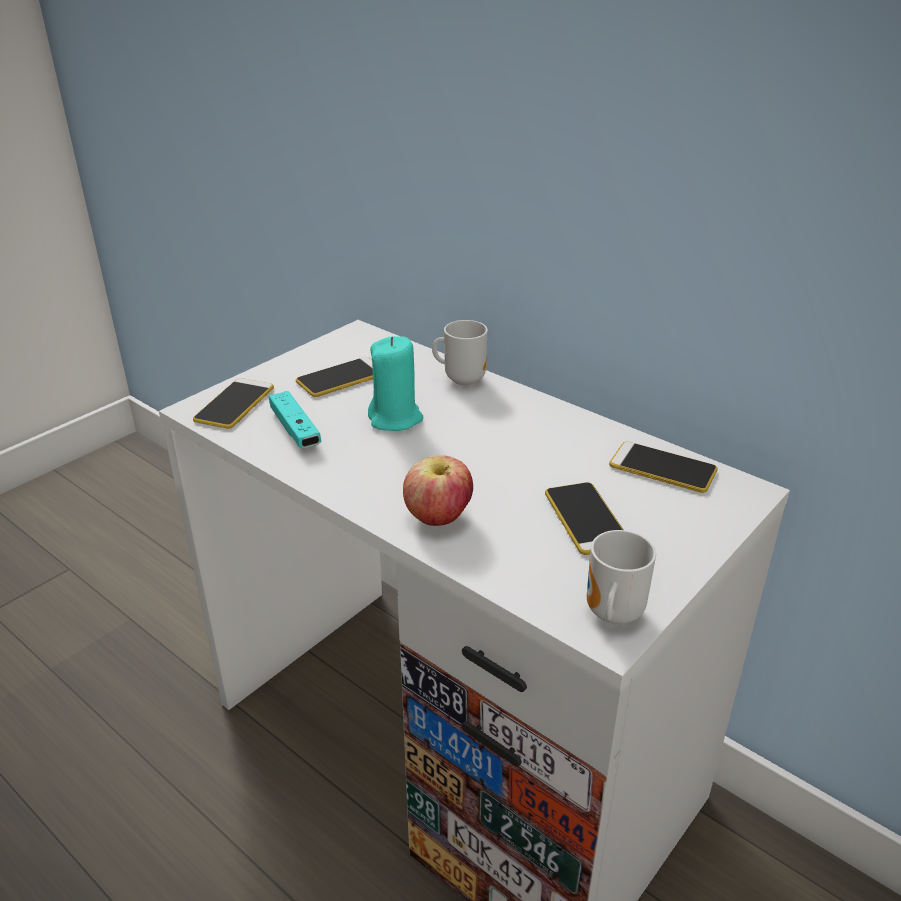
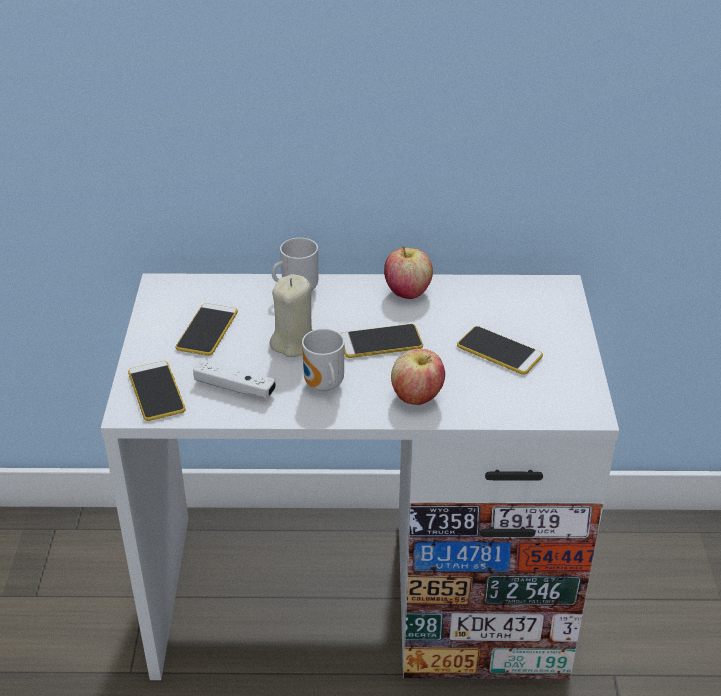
camera: 40 degrees left, 5 degrees up
turquoise game controller [269,391,321,448] -> white game controller [193,359,276,398]
turquoise candle [368,336,423,431] -> beige candle [269,274,313,357]
mug [587,530,656,624] -> mug moved to [302,329,345,392]
phone [609,442,718,493] -> phone moved to [340,324,423,358]
none -> apple [384,246,433,299]

